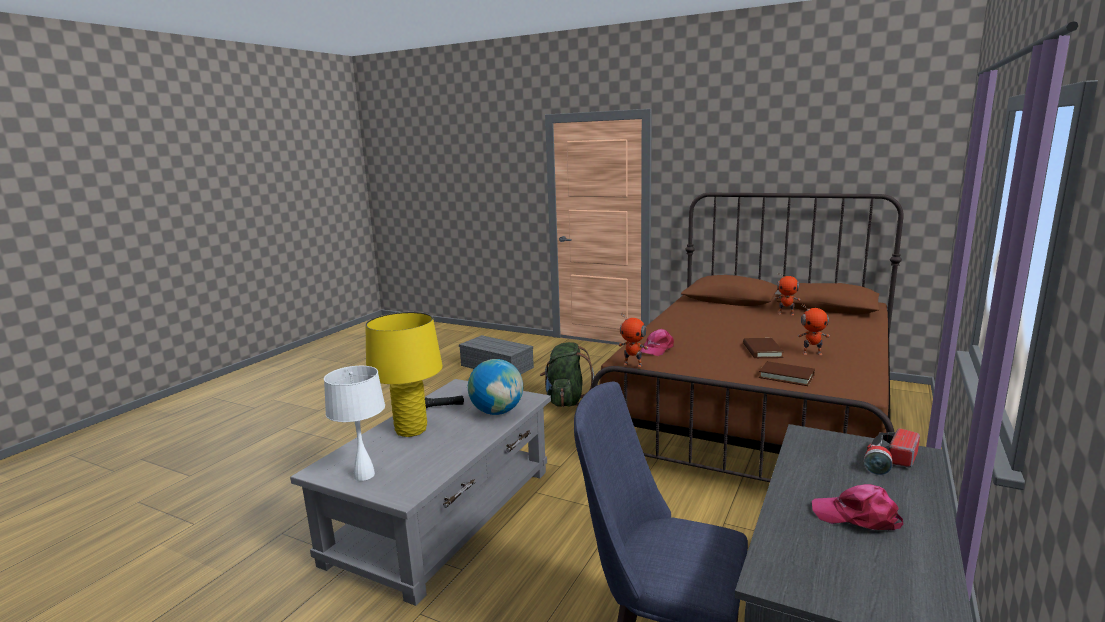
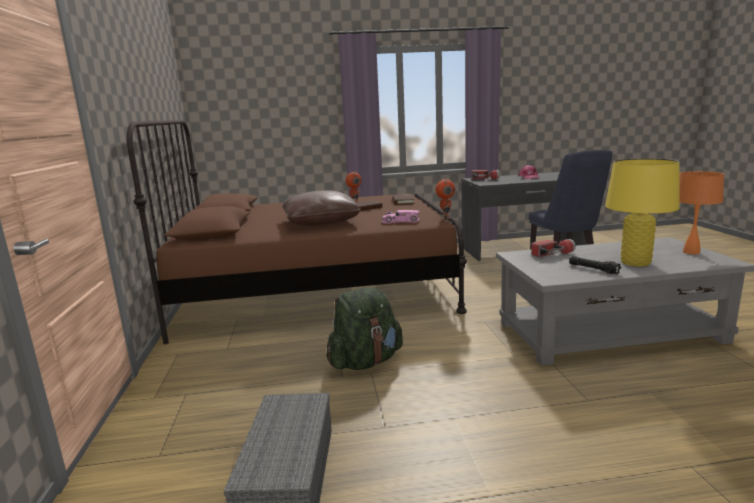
camera: 125 degrees left, 0 degrees up
white table lamp [324,366,385,481] -> orange table lamp [679,171,724,254]
globe [468,359,523,415] -> flashlight [531,239,576,258]
pink cap [640,329,674,356] -> pink toy car [381,210,420,224]
toy robot [774,272,800,315] -> none
none -> brown pillow [282,190,361,226]

